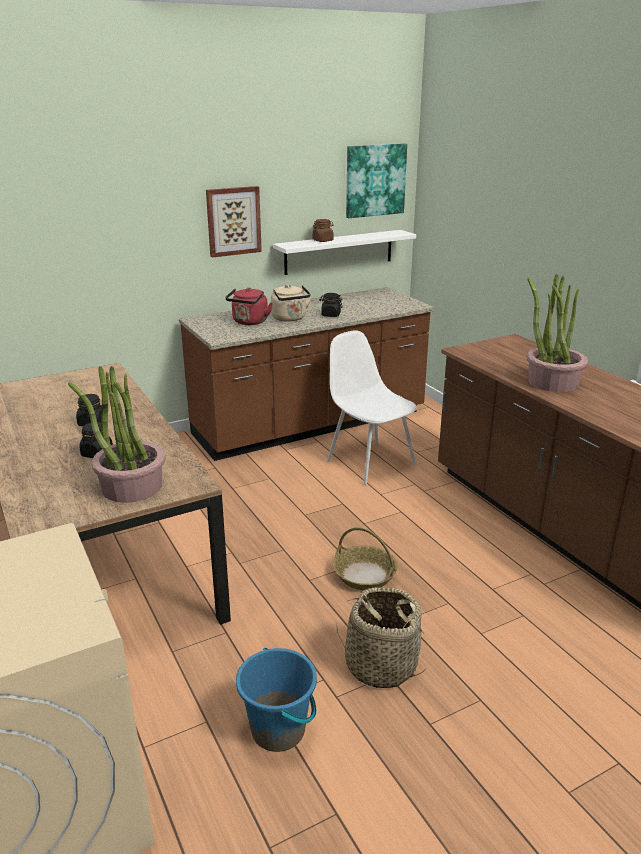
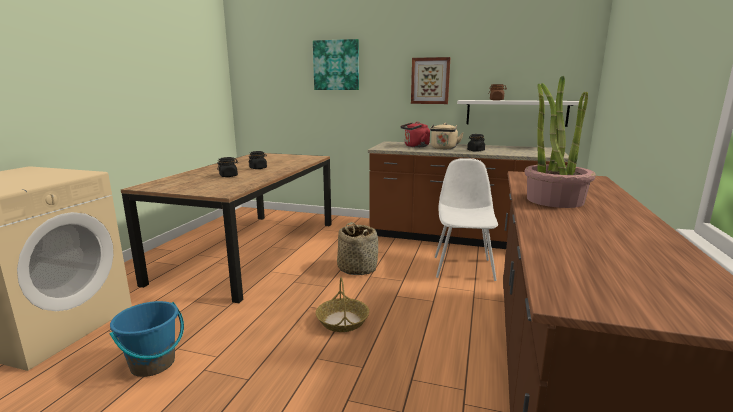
camera: 45 degrees right, 10 degrees down
potted plant [68,366,166,503] -> none
basket [336,587,425,688] -> basket moved to [337,222,378,275]
picture [346,143,407,218] -> picture moved to [313,39,359,90]

